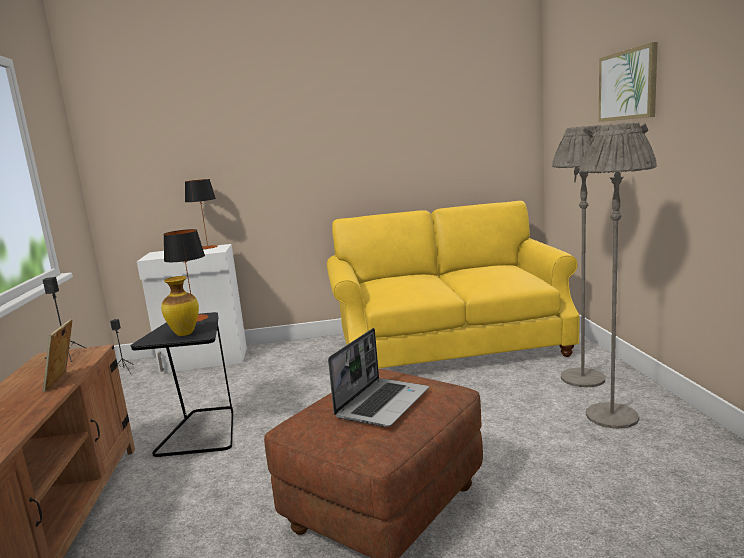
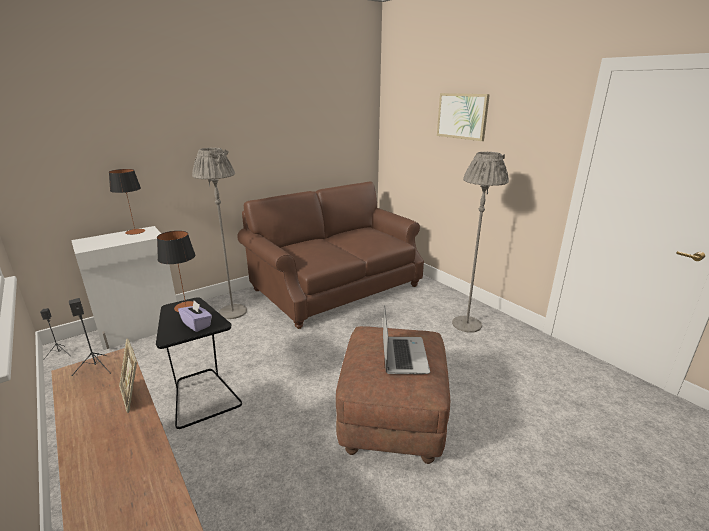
camera: 30 degrees left, 10 degrees up
vase [161,276,199,336] -> purple tissue box [178,301,212,332]
yellow sofa [327,201,579,368] -> brown sofa [237,182,424,329]
grey floor lamp [552,125,605,387] -> grey floor lamp moved to [192,147,247,319]

